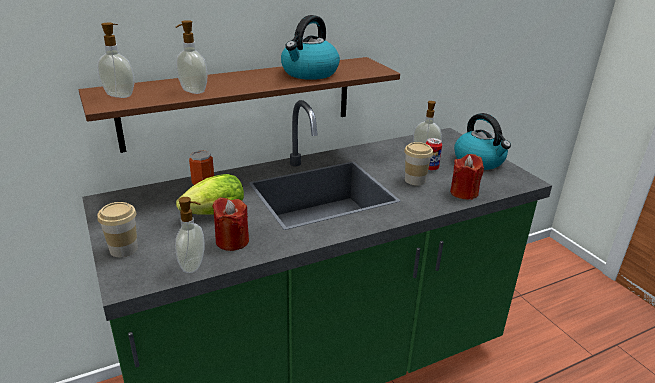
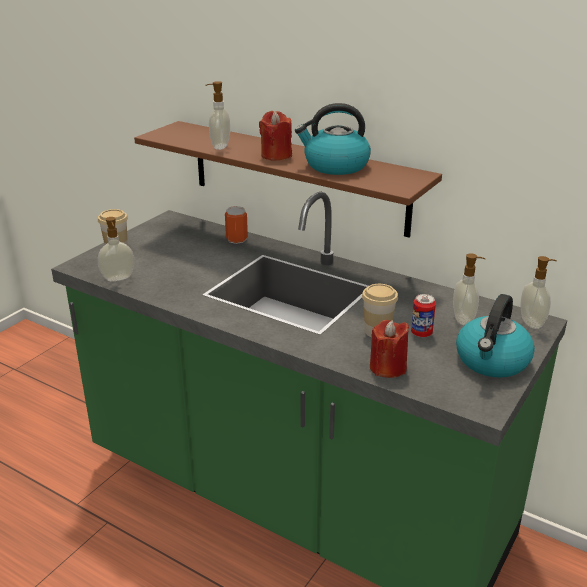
camera: 60 degrees right, 0 degrees up
soap dispenser [97,23,134,98] -> soap dispenser moved to [520,256,557,329]
lettuce [176,174,244,215] -> none
red candle [212,197,249,251] -> red candle moved to [259,111,292,161]

